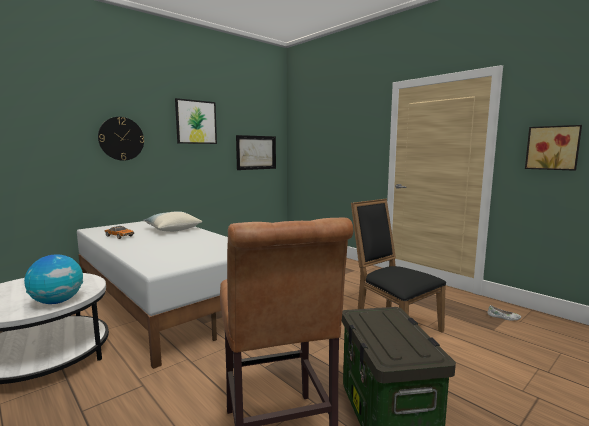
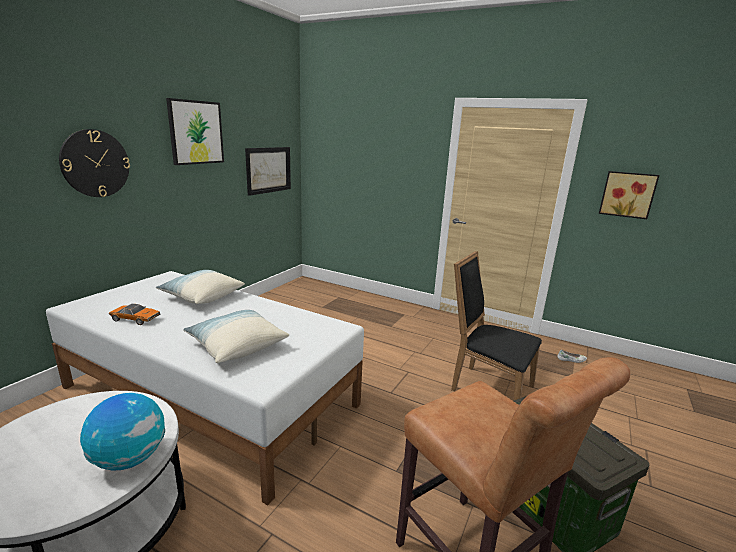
camera: 20 degrees left, 10 degrees up
none -> pillow [183,310,289,363]

